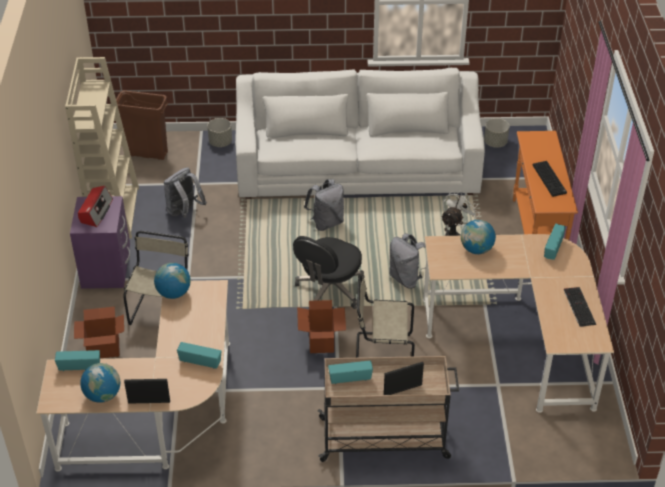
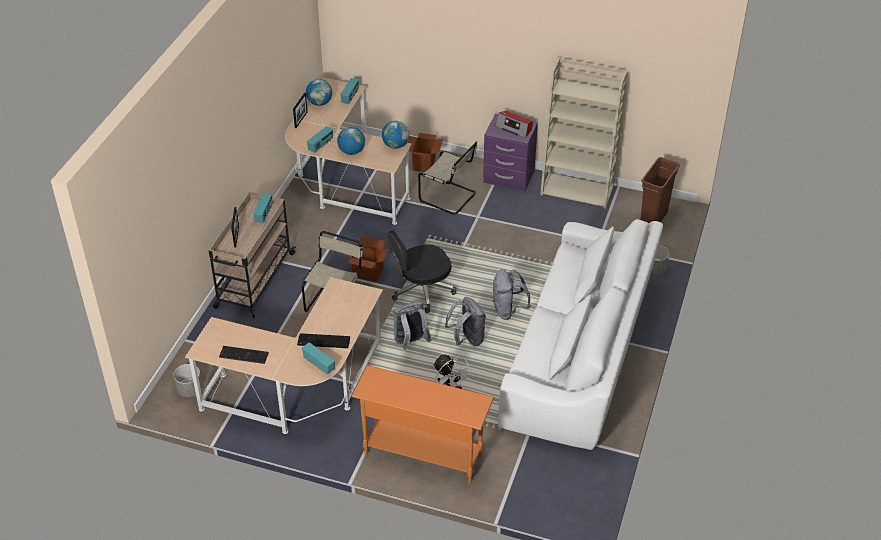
camera: 110 degrees right, 0 degrees up
grey backpack [164,168,207,217] -> grey backpack moved to [445,297,486,346]
black office chair [293,236,365,309] -> black office chair turned 75 degrees counterclockwise [387,230,456,313]
globe [461,220,496,254] -> globe moved to [337,127,365,155]
grey planter [484,118,510,148] -> grey planter moved to [173,364,203,397]
keyboard [533,161,567,197] -> keyboard moved to [297,333,350,348]

